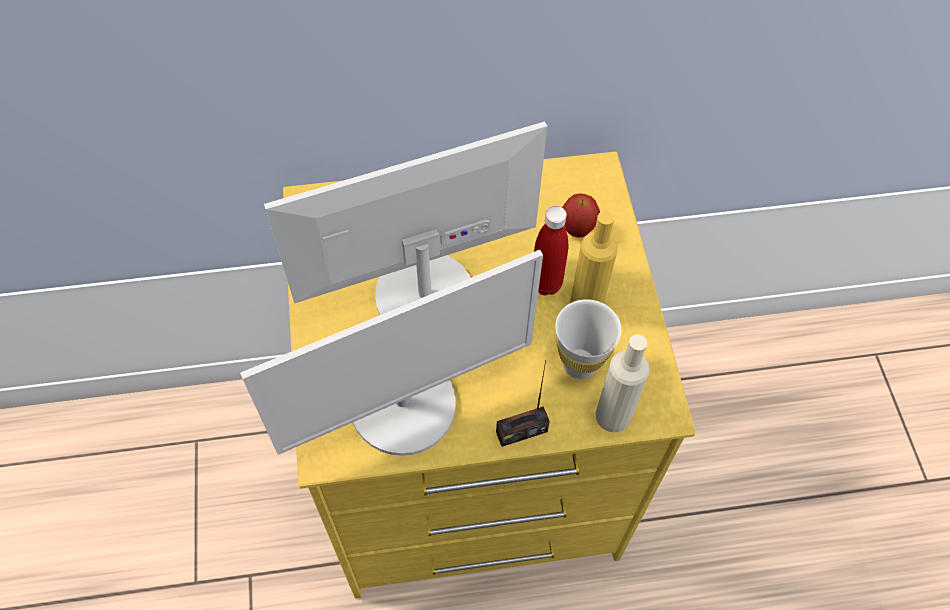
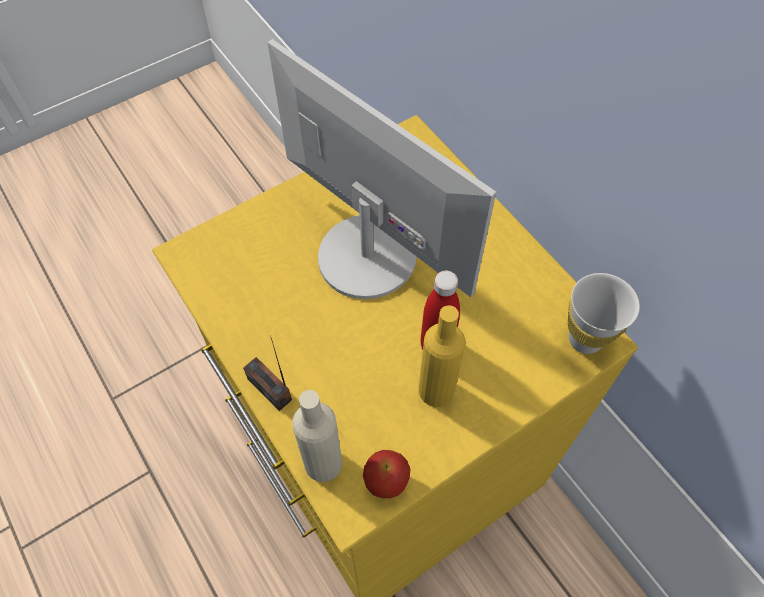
camera: 65 degrees right, 0 degrees up
monitor [240,250,543,456] -> none
white cup [555,299,622,379] -> white cup moved to [568,273,640,354]
apple [562,193,600,238] -> apple moved to [363,450,411,498]

